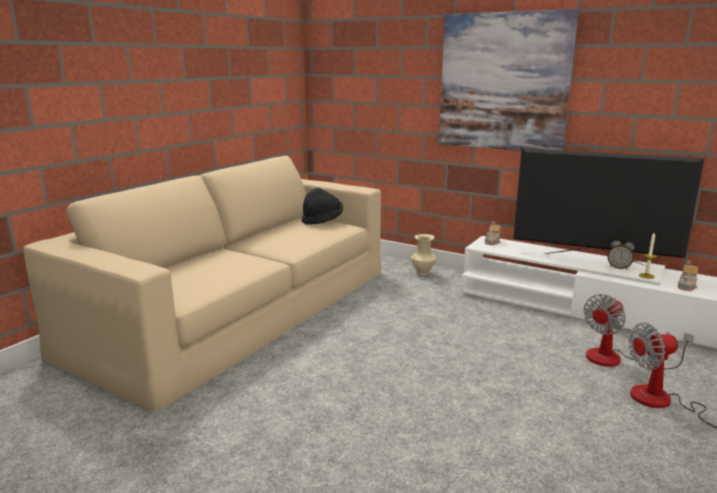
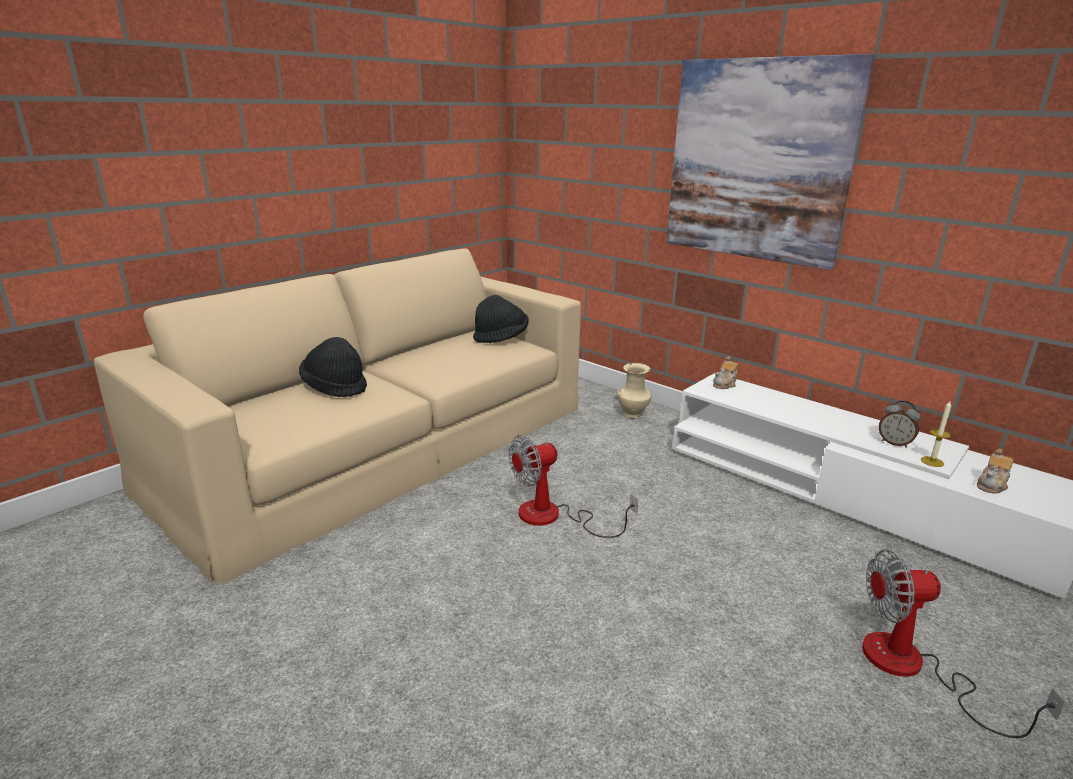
camera: 10 degrees right, 5 degrees up
television [513,148,705,266] -> none
fan [584,294,694,369] -> fan moved to [509,435,638,538]
none -> black hat [299,337,367,397]

